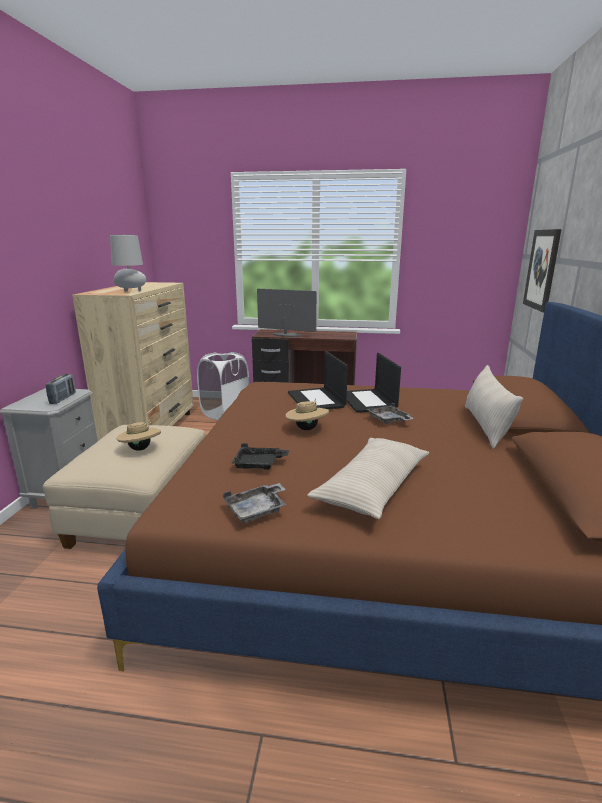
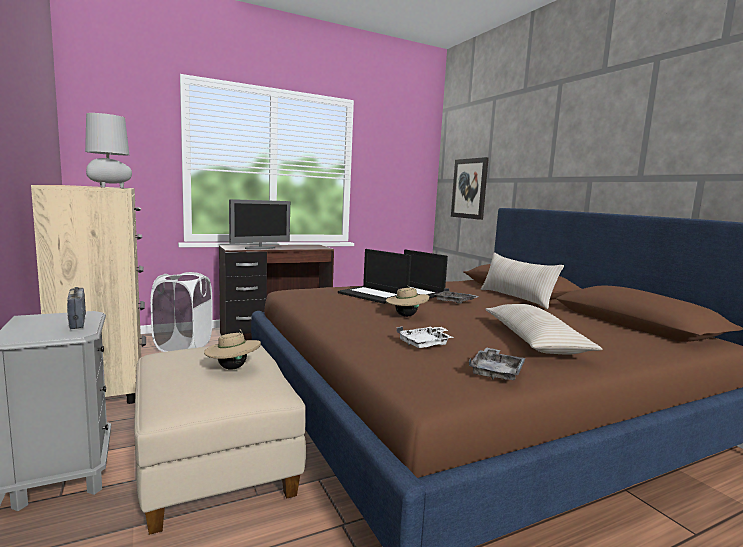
camera: 35 degrees left, 10 degrees down
black tray [231,443,289,470] -> white tray [397,327,454,348]
monitor [257,289,317,337] -> monitor turned 150 degrees clockwise [229,199,290,250]

